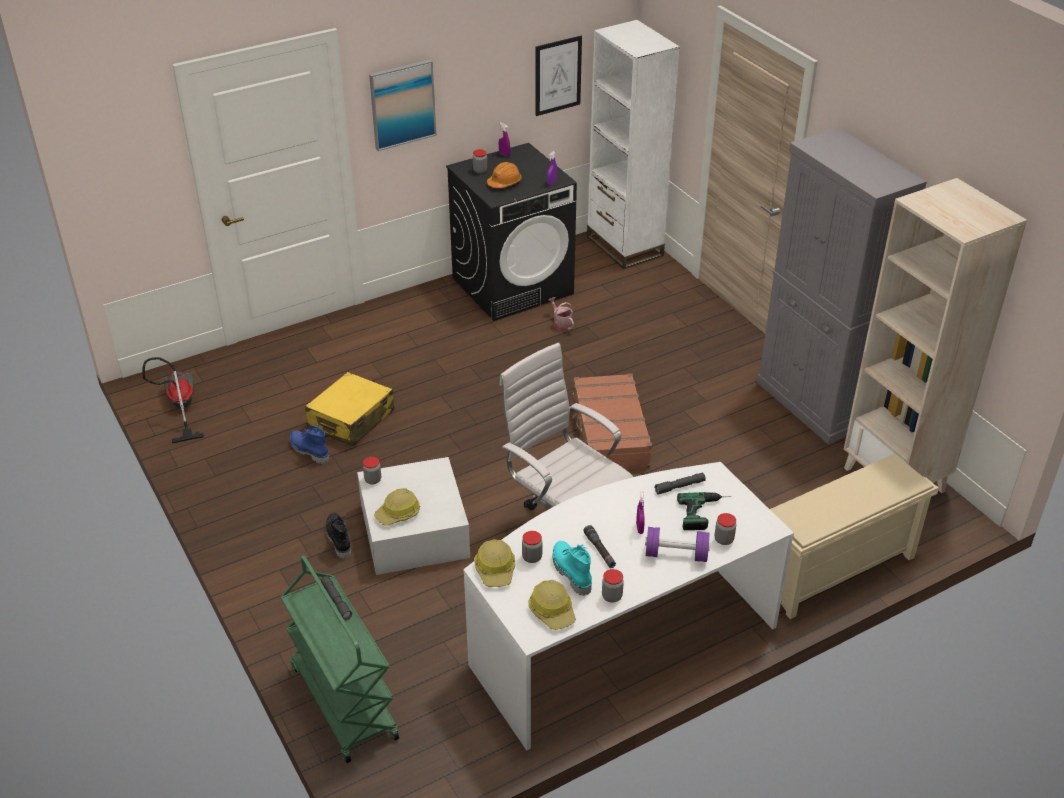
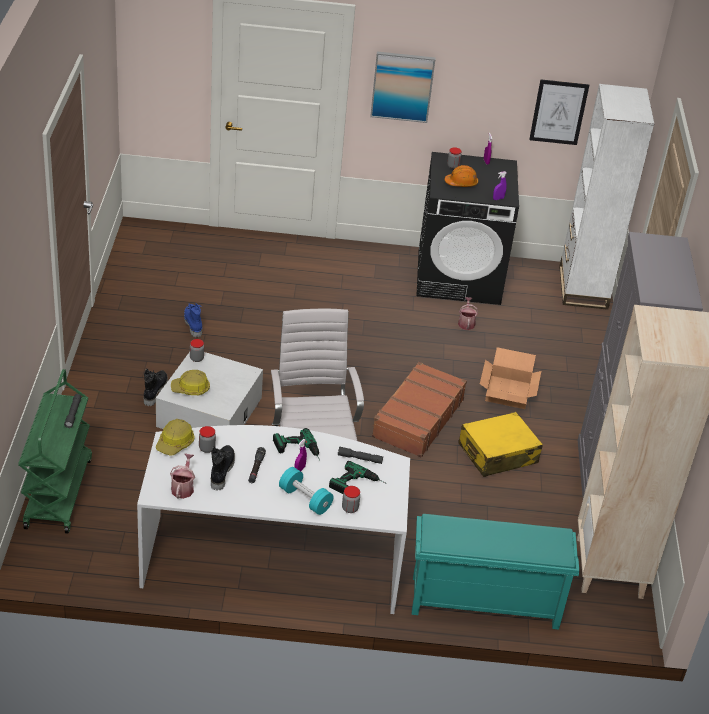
camera: 30 degrees right, 0 degrees up
vacuum cleaner [142,357,204,443] -> none
yellow suitcase [305,372,394,446] -> yellow suitcase moved to [458,412,543,477]
hard hat [528,580,576,630] -> watering can [170,453,195,499]
turquoise boot [552,541,592,596] -> black boot [211,445,235,491]
jar [602,569,624,603] -> none
purple dumbbell [645,527,710,562] -> turquoise dumbbell [279,467,334,515]
beige shoe rack [770,454,938,619] -> turquoise shoe rack [412,514,579,630]
none -> power drill [273,428,320,461]
none -> cardboard box [480,347,541,409]

